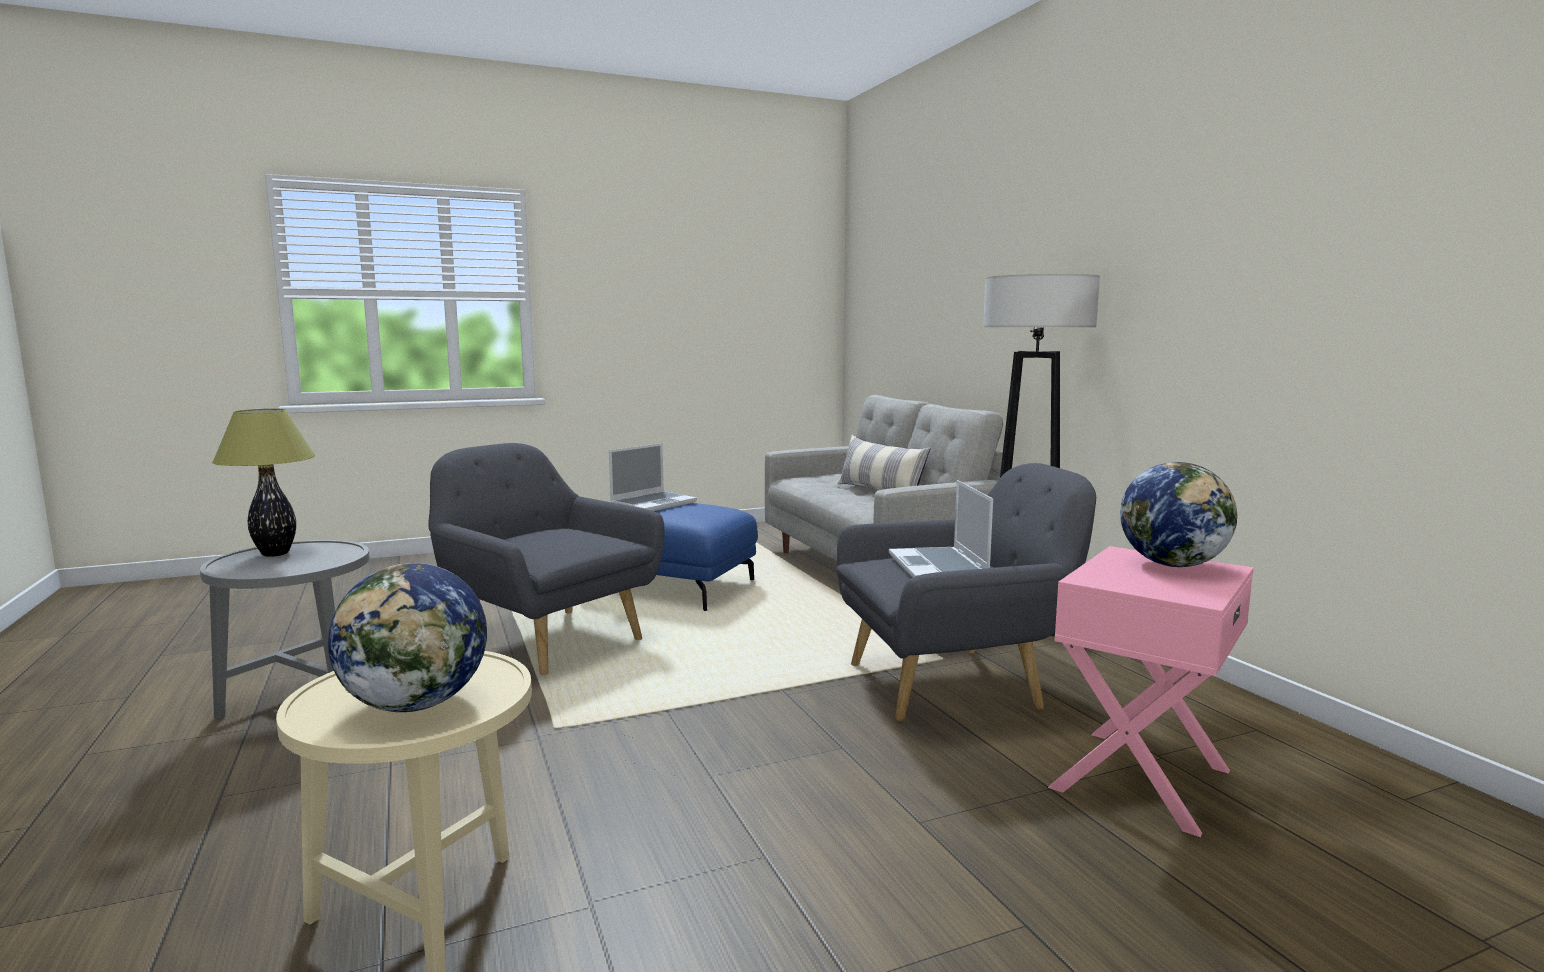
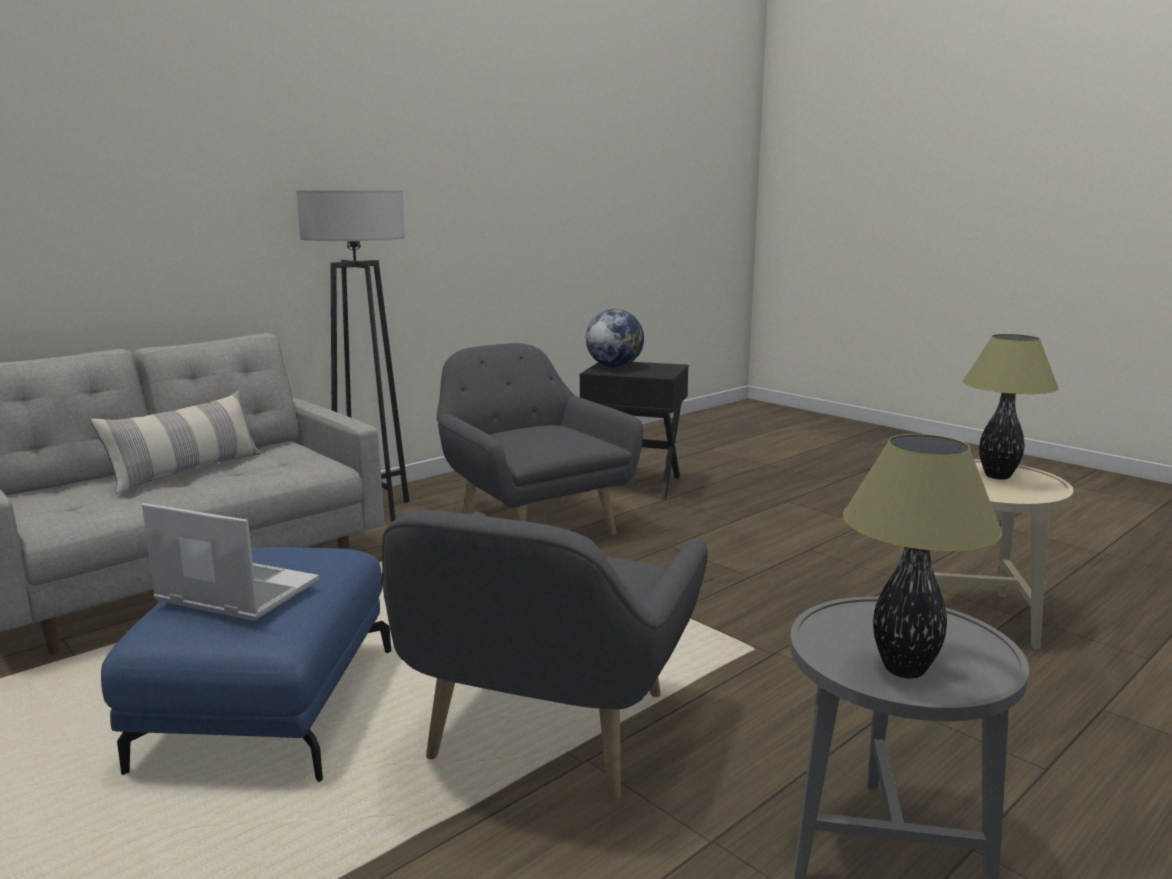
camera: 110 degrees left, 5 degrees up
globe [328,563,487,712] -> table lamp [963,334,1059,480]
laptop [889,480,993,578] -> none
pink side table [1048,546,1254,837] -> black side table [580,362,689,500]

